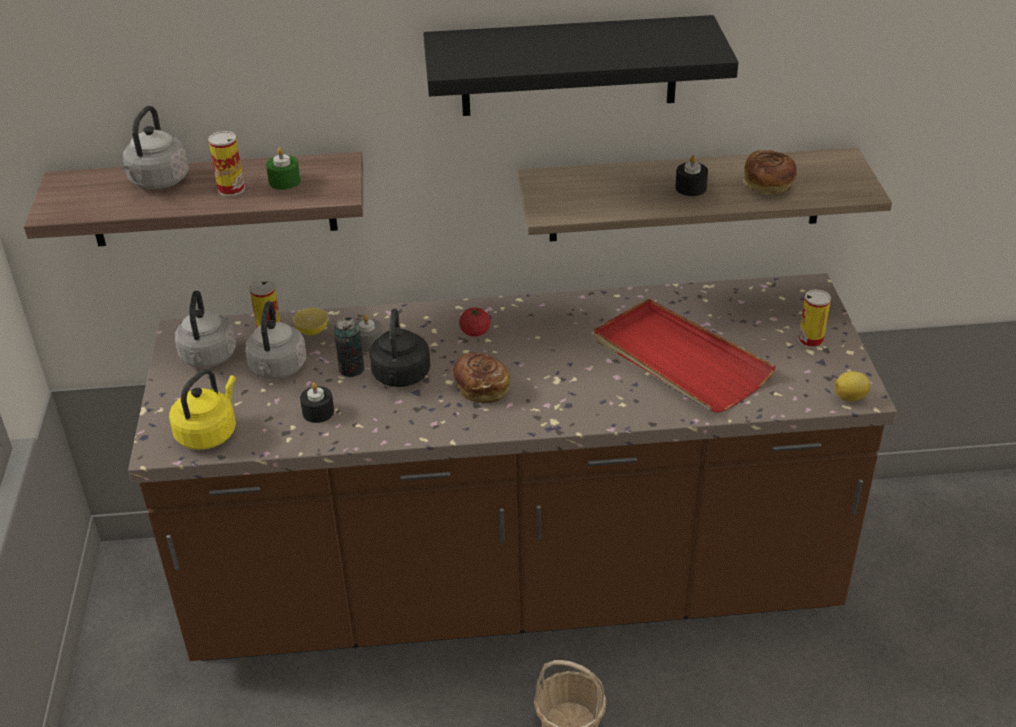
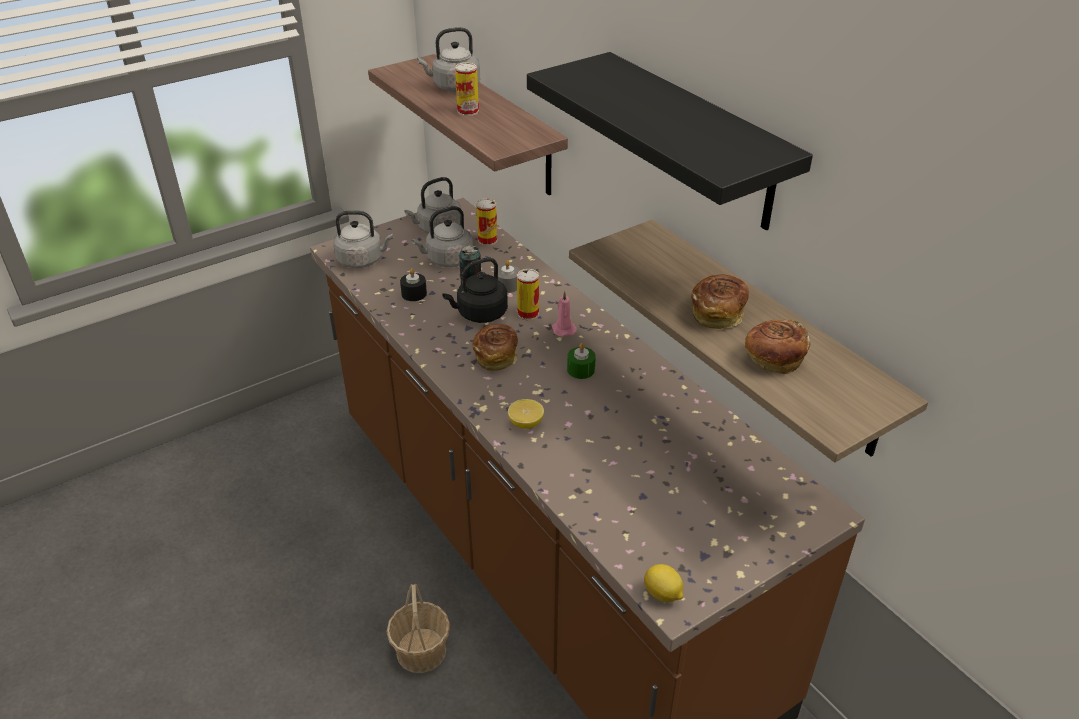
camera: 60 degrees right, 0 degrees up
yellow kettle [169,369,236,450] -> grey kettle [334,210,393,268]
green candle [266,147,301,190] -> green candle moved to [567,343,596,379]
lemon [292,307,328,336] -> lemon moved to [508,399,544,429]
tomato [459,307,491,337] -> pink candle [552,291,577,337]
red tray [594,298,776,413] -> none
black candle [675,155,708,196] -> bread [691,274,749,329]
can [798,290,831,348] -> can moved to [517,269,539,320]

